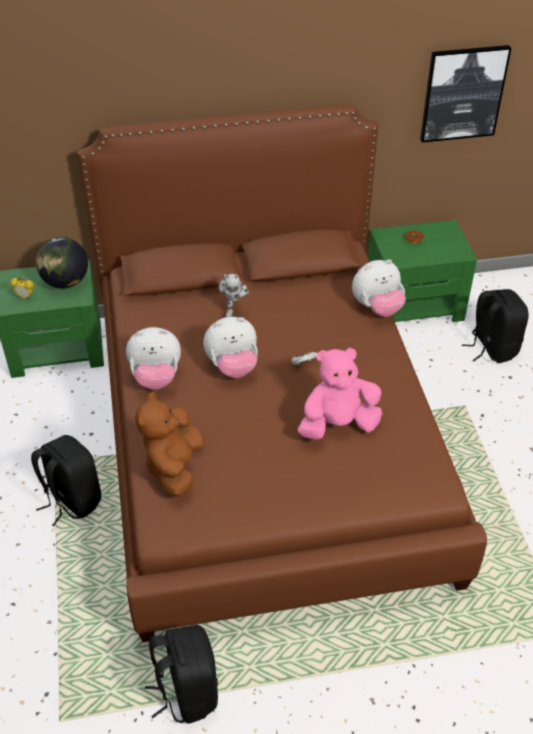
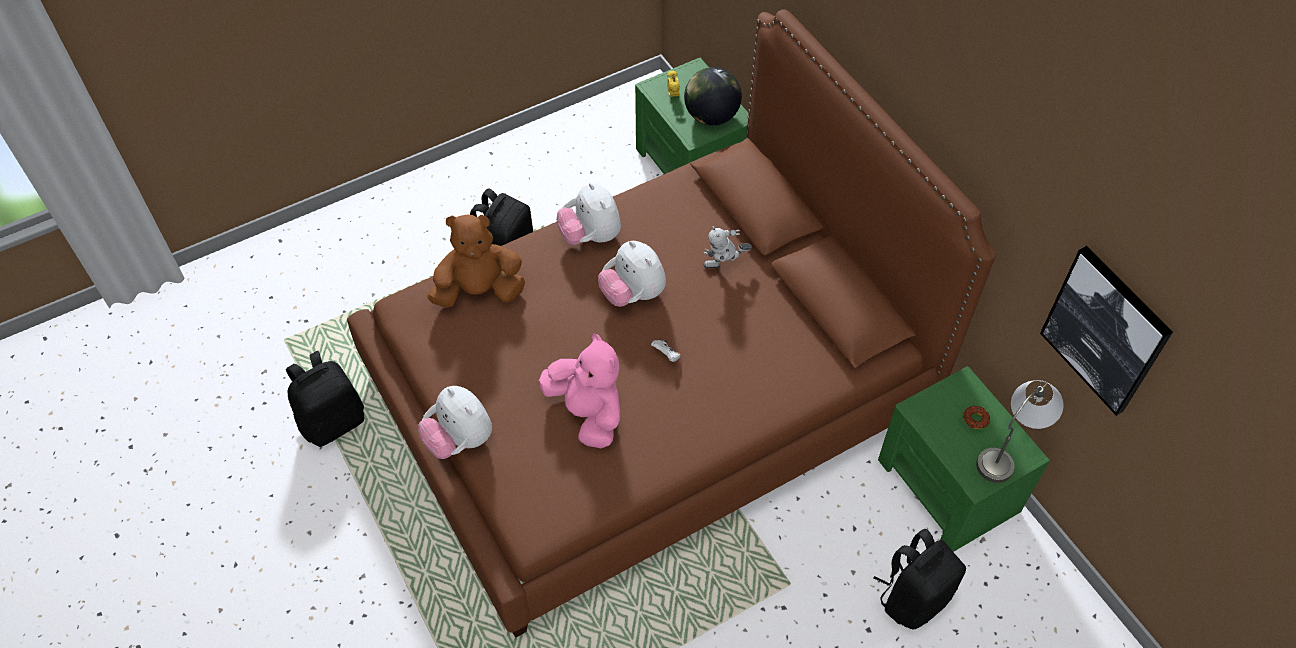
camera: 70 degrees right, 10 degrees up
plush toy [352,259,406,317] -> plush toy moved to [418,386,492,459]
none -> grey table lamp [976,380,1064,483]

